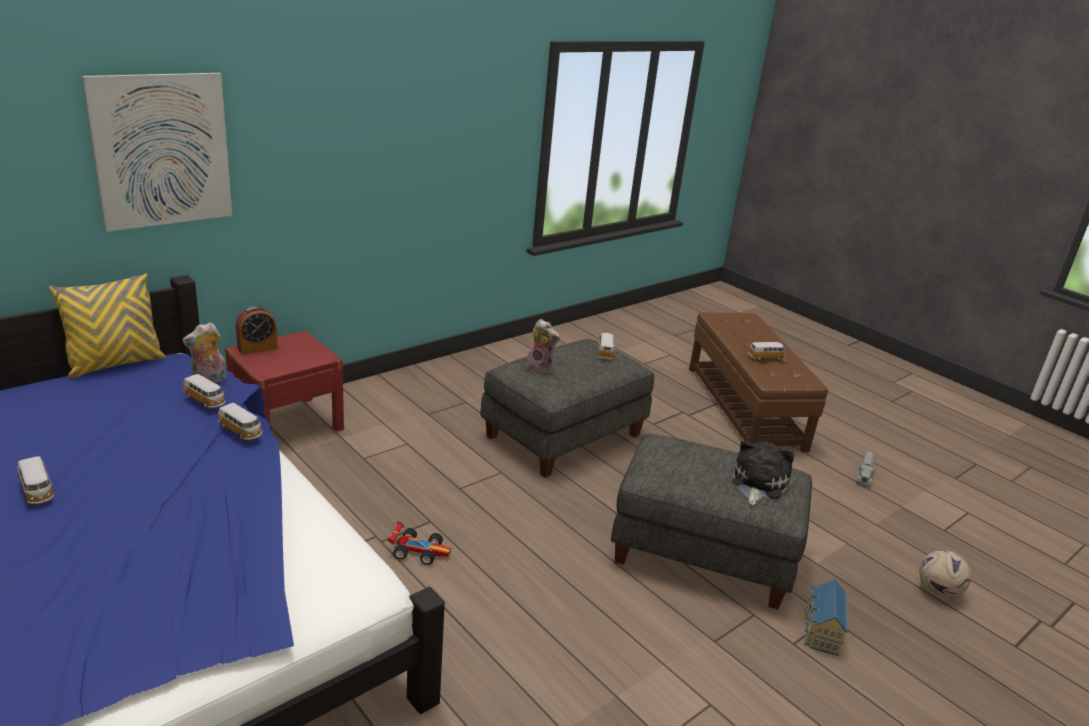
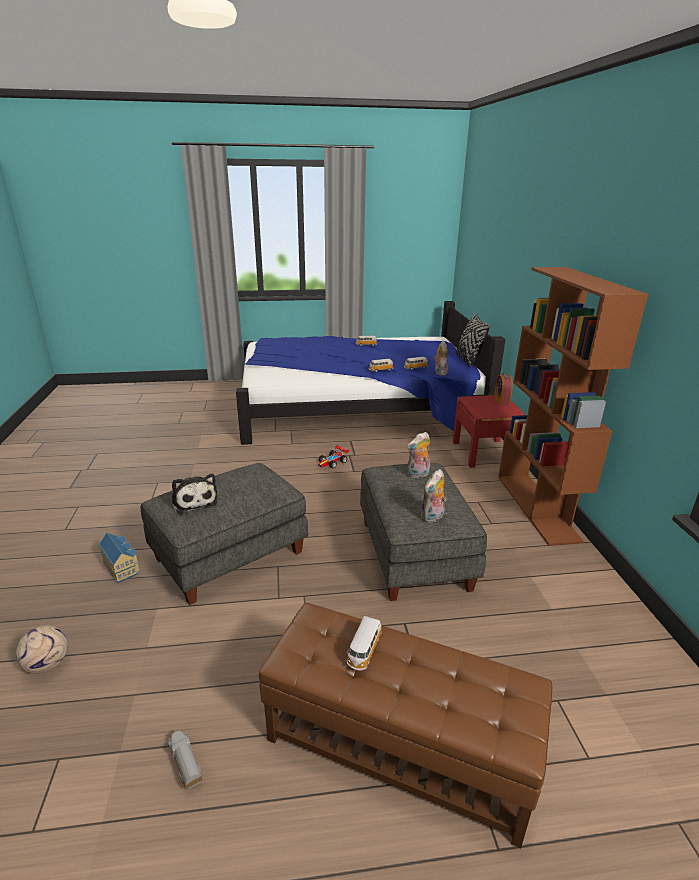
camera: 125 degrees right, 0 degrees up
yellow pillow [49,273,166,379] -> black pillow [456,313,490,367]
picture [82,73,233,232] -> none
toy car [598,333,614,359] -> plush toy [420,469,447,523]
none -> brown bookcase [498,267,648,546]

